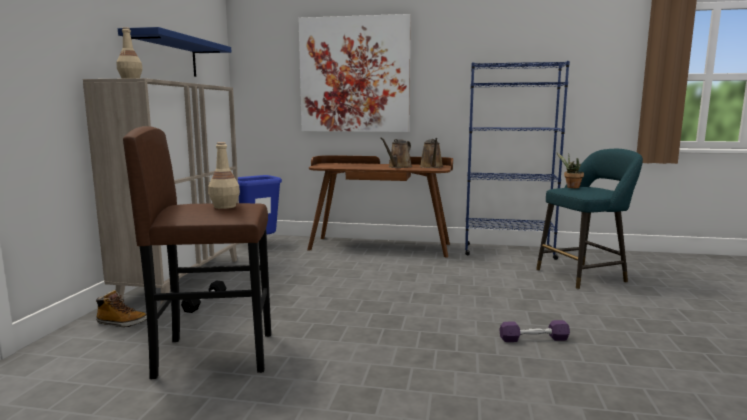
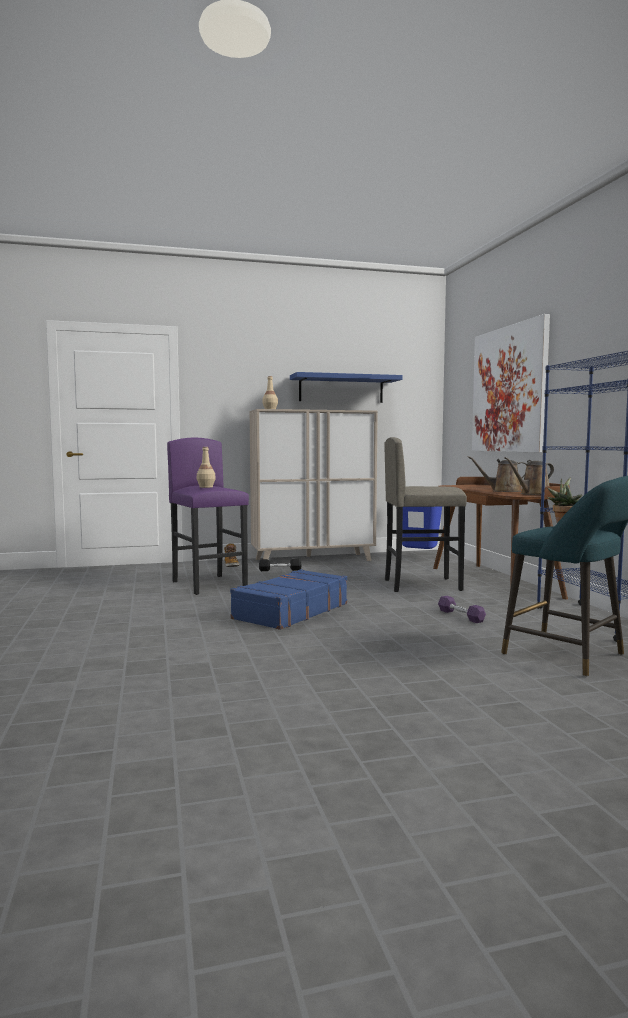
camera: 65 degrees right, 5 degrees down
brown stool [123,126,271,379] -> purple stool [167,437,249,595]
purple dumbbell [499,320,570,342] -> purple dumbbell moved to [438,596,486,623]
none -> blue suitcase [230,569,347,630]
none -> grey stool [384,437,467,592]

